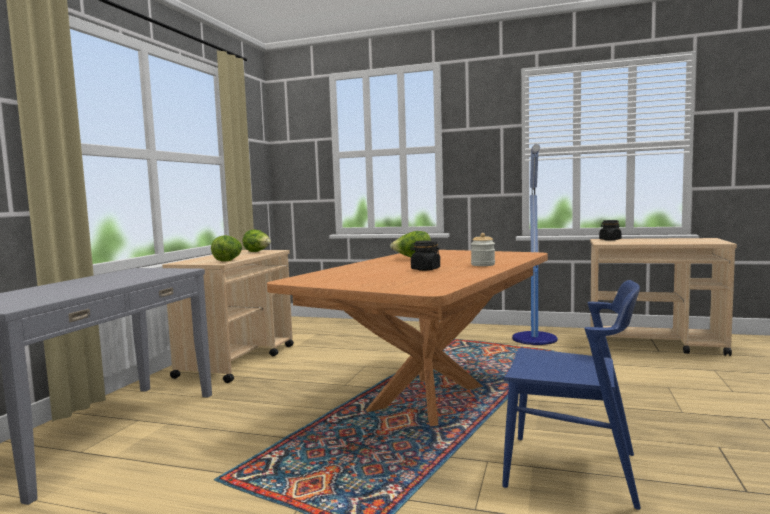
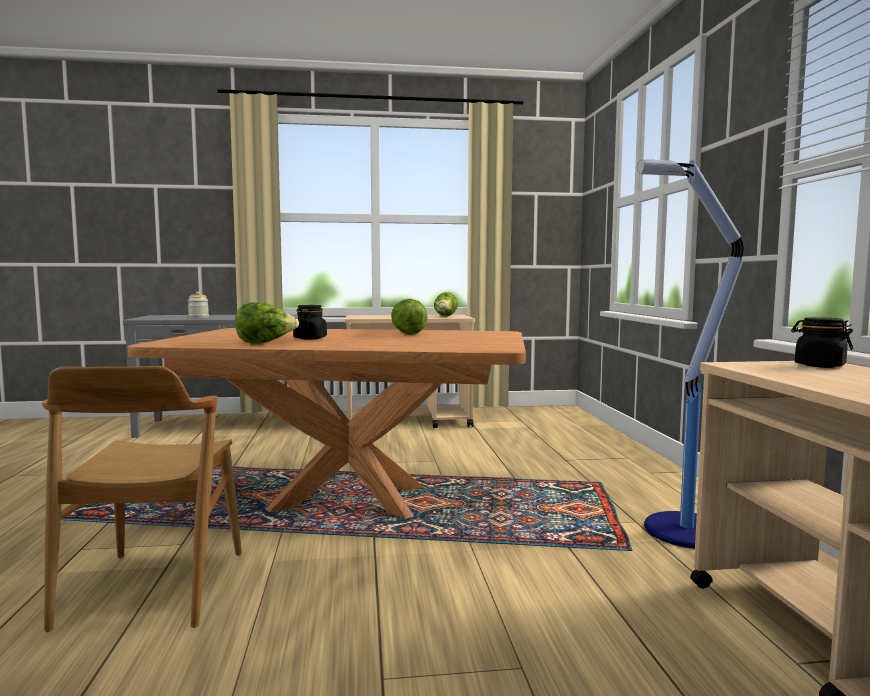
camera: 65 degrees right, 0 degrees up
lettuce [211,235,242,262] -> lettuce moved to [235,302,299,344]
jar [471,233,495,266] -> jar moved to [188,291,209,318]
blue chair [502,280,641,510] -> brown chair [42,366,242,632]

